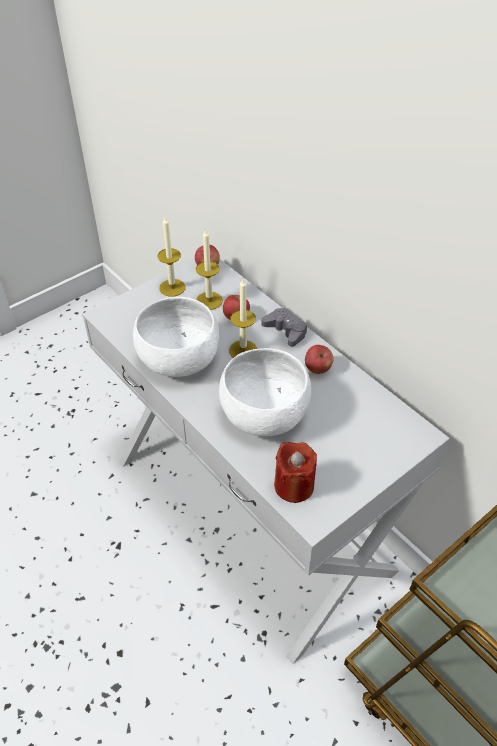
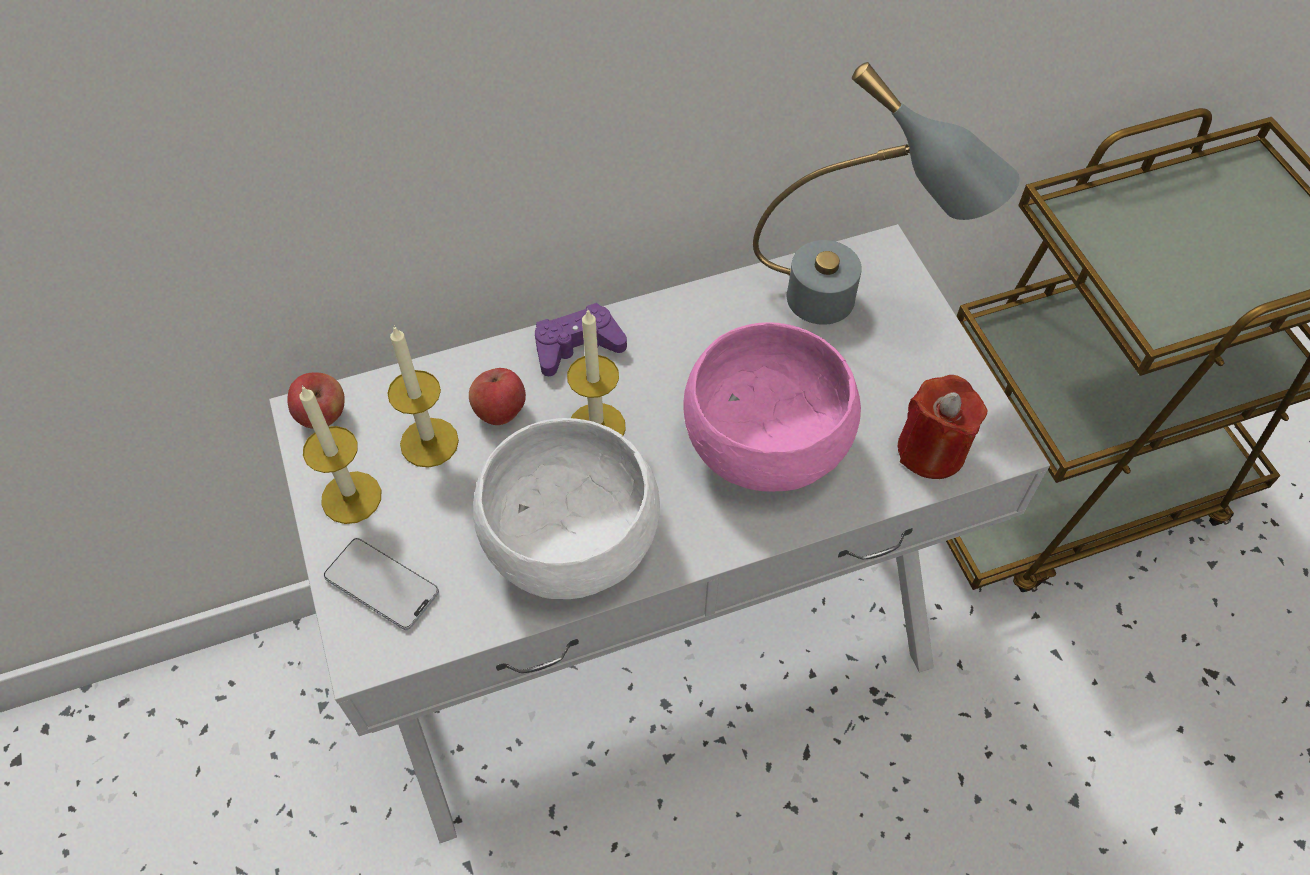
camera: 70 degrees left, 10 degrees up
white bowl [219,348,312,437] -> pink bowl [683,322,861,492]
grey game controller [261,308,307,347] -> purple game controller [535,303,627,376]
apple [305,345,333,374] -> none
none -> phone [323,538,439,630]
none -> grey table lamp [753,62,1020,325]

